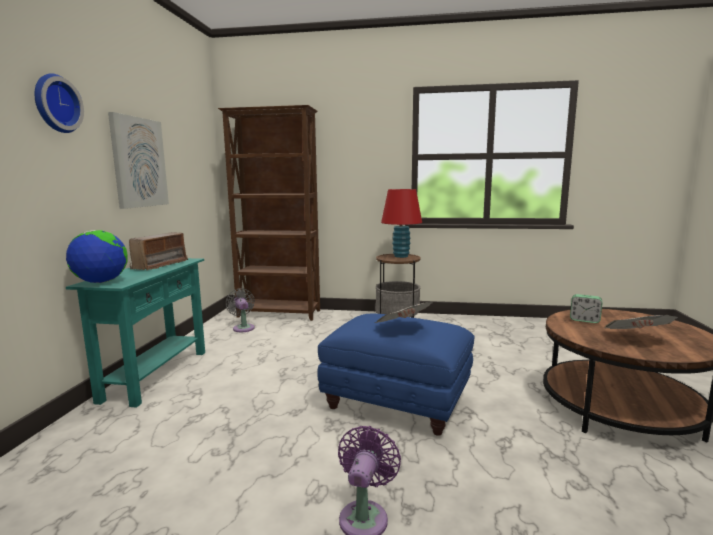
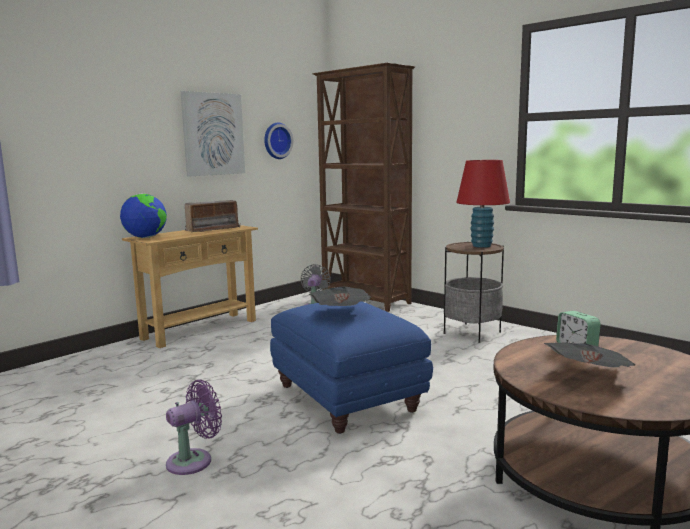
camera: 35 degrees right, 0 degrees up
wall clock [35,73,84,133] -> wall clock moved to [264,122,293,159]
turquoise console table [66,258,205,408] -> beige console table [122,225,258,348]

